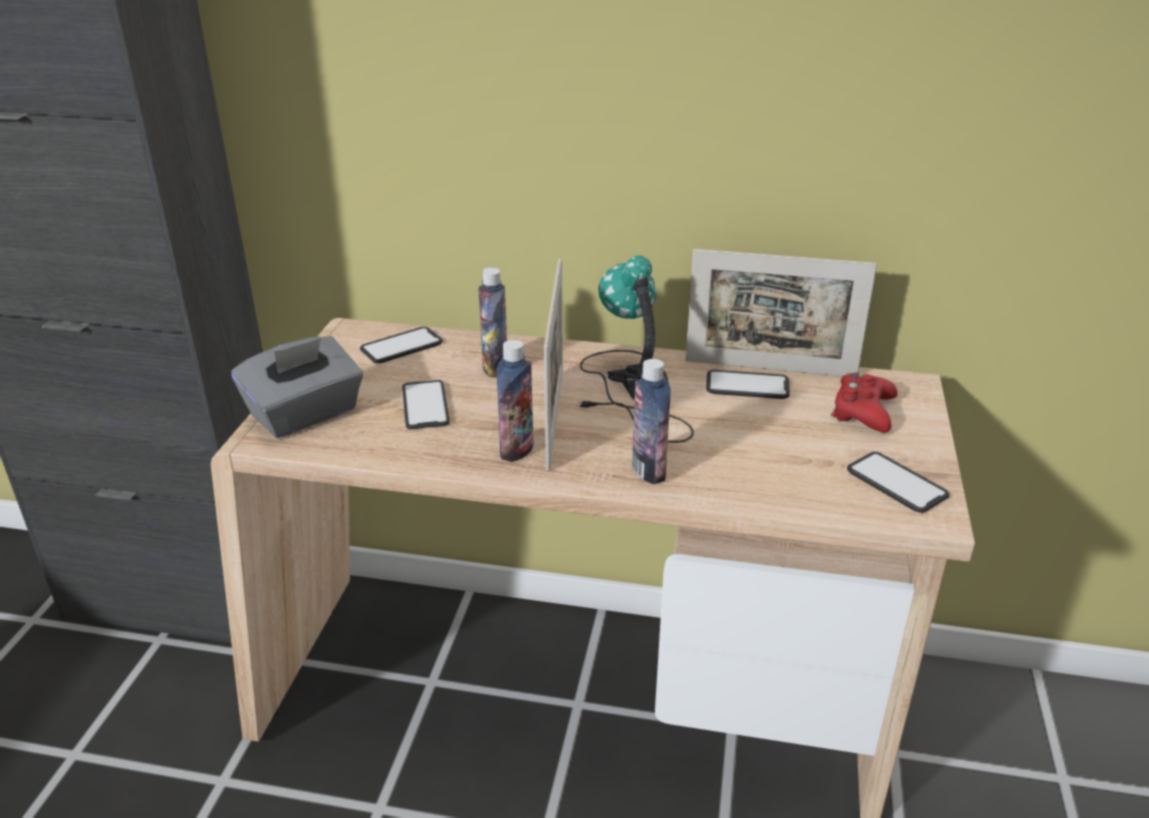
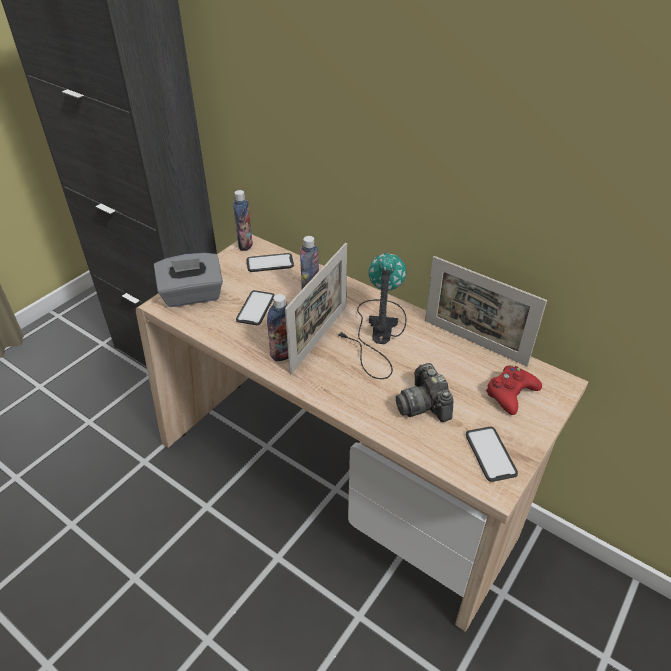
camera: 25 degrees right, 10 degrees up
bottle [632,359,671,484] -> bottle moved to [233,190,253,251]
phone [706,370,790,399] -> none
none -> camera [396,363,454,422]

